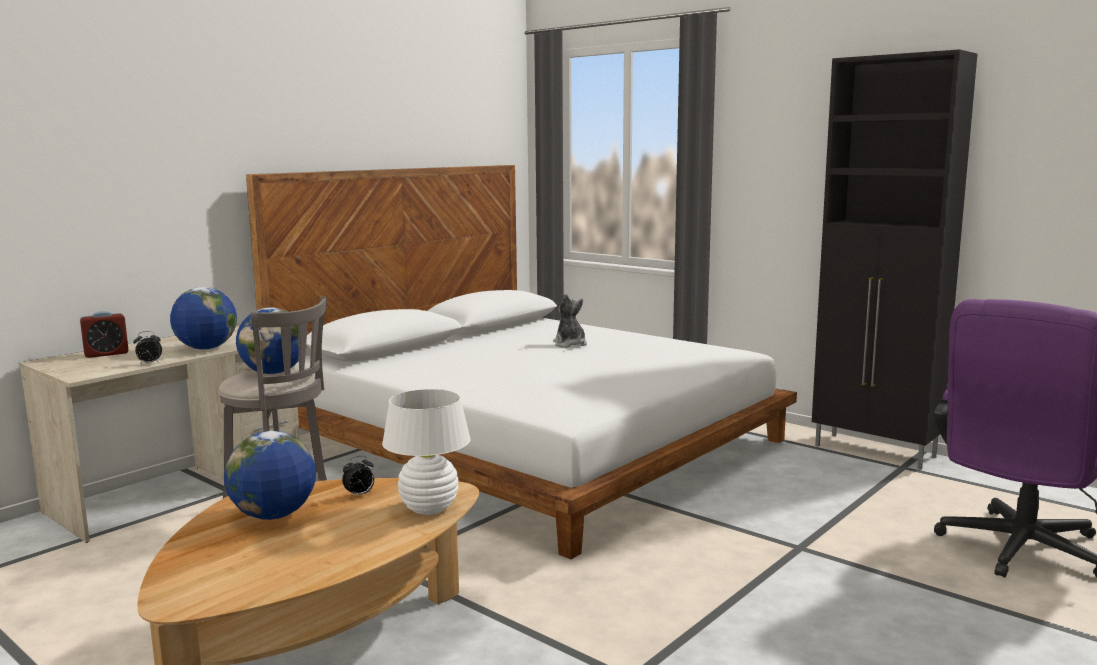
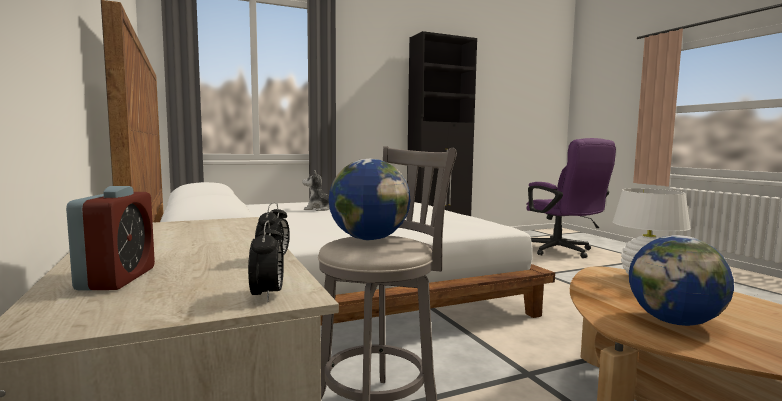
camera: 65 degrees left, 5 degrees down
globe [170,287,237,350] -> none
alarm clock [342,456,374,498] -> alarm clock moved to [248,221,284,302]

